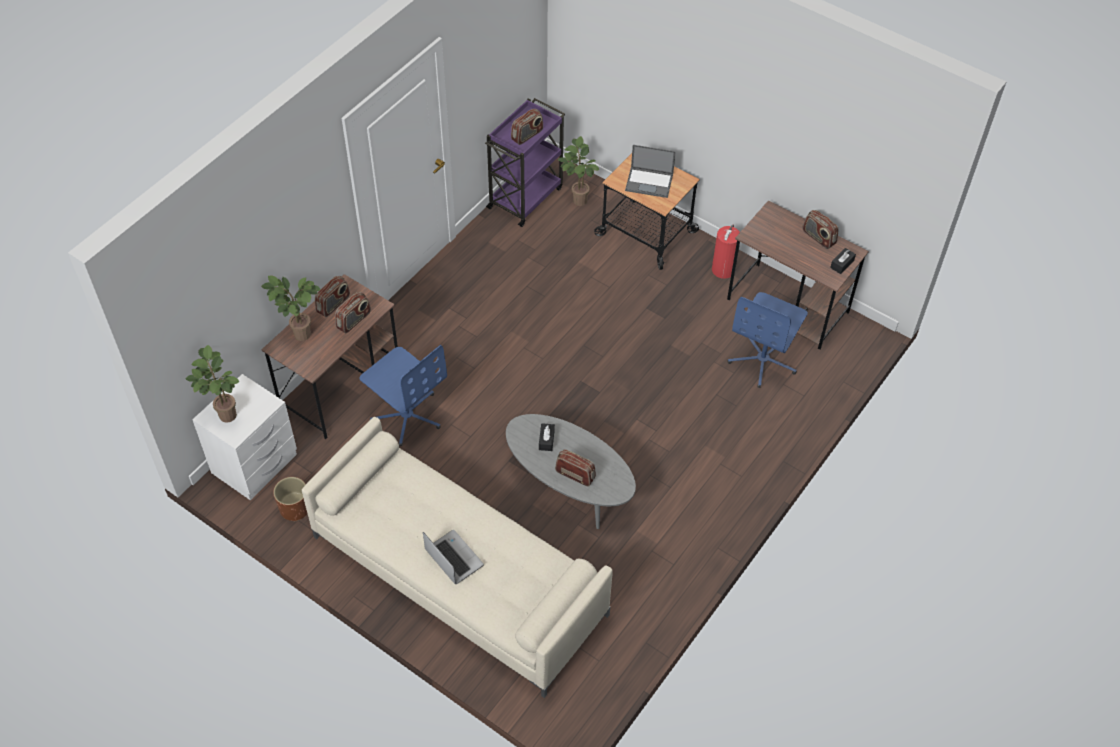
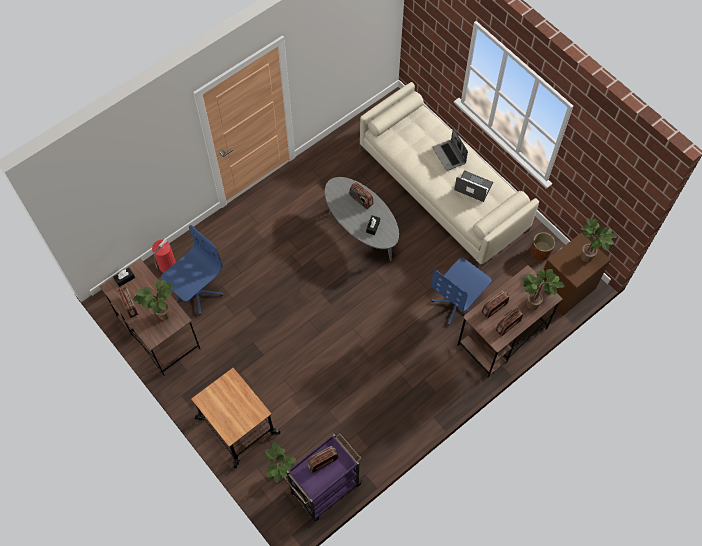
camera: 165 degrees left, 10 degrees up
white nightstand [192,374,297,500] -> brown nightstand [542,232,611,316]
blue office chair [360,345,447,446] -> blue office chair turned 105 degrees counterclockwise [431,258,492,325]
laptop [625,145,676,198] -> laptop moved to [454,170,493,202]
fire extinguisher [712,225,740,279] -> fire extinguisher moved to [152,238,176,273]
none -> potted plant [133,280,174,320]

